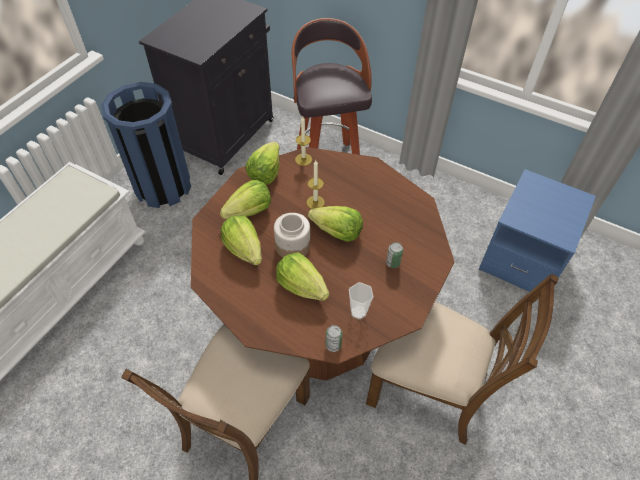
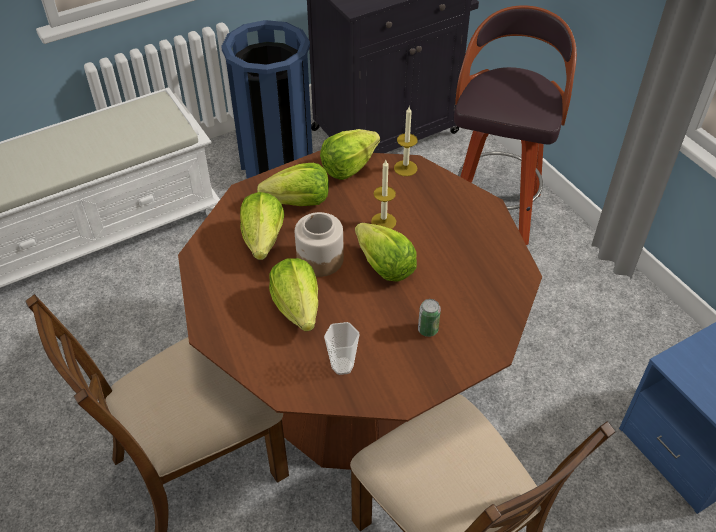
camera: 30 degrees right, 5 degrees down
can [326,325,342,352] -> none

